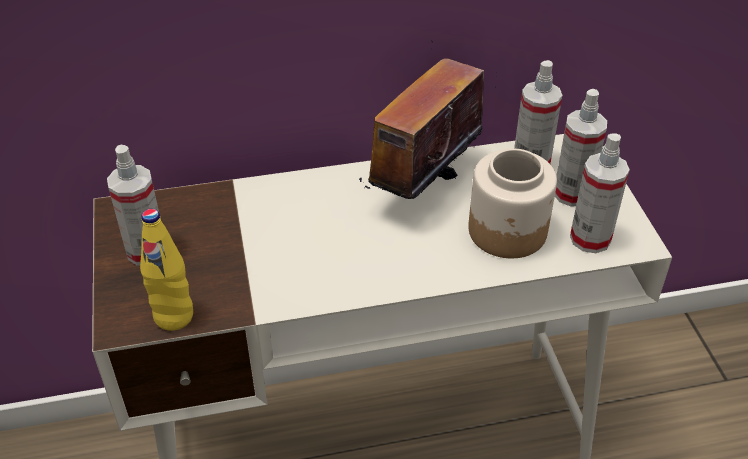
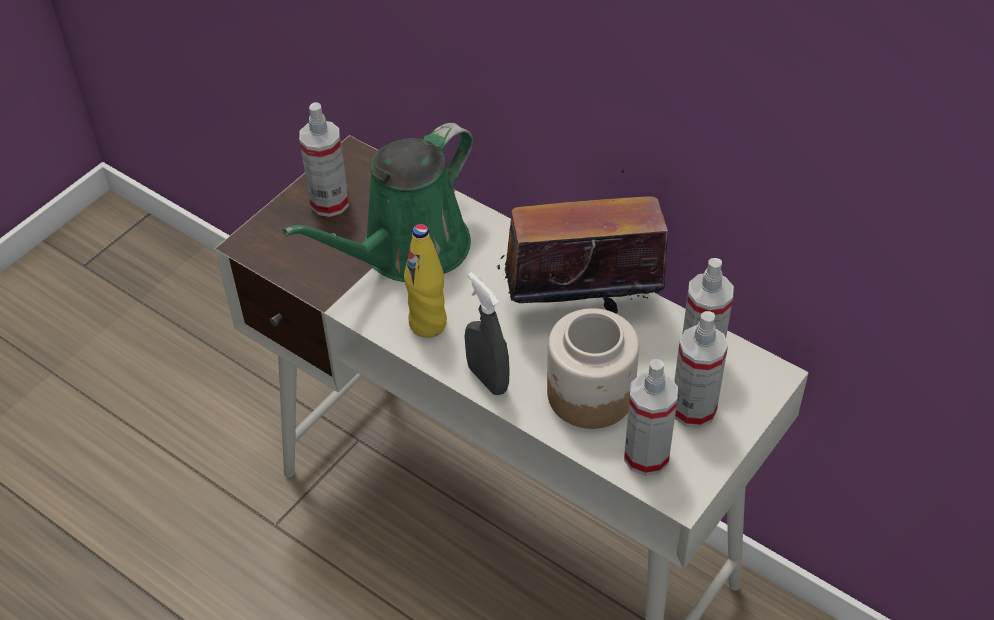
camera: 50 degrees right, 5 degrees up
yellow bottle [140,209,193,331] -> yellow bottle moved to [404,224,447,338]
none -> green watering can [283,123,473,282]
none -> grey spray bottle [464,272,510,395]

